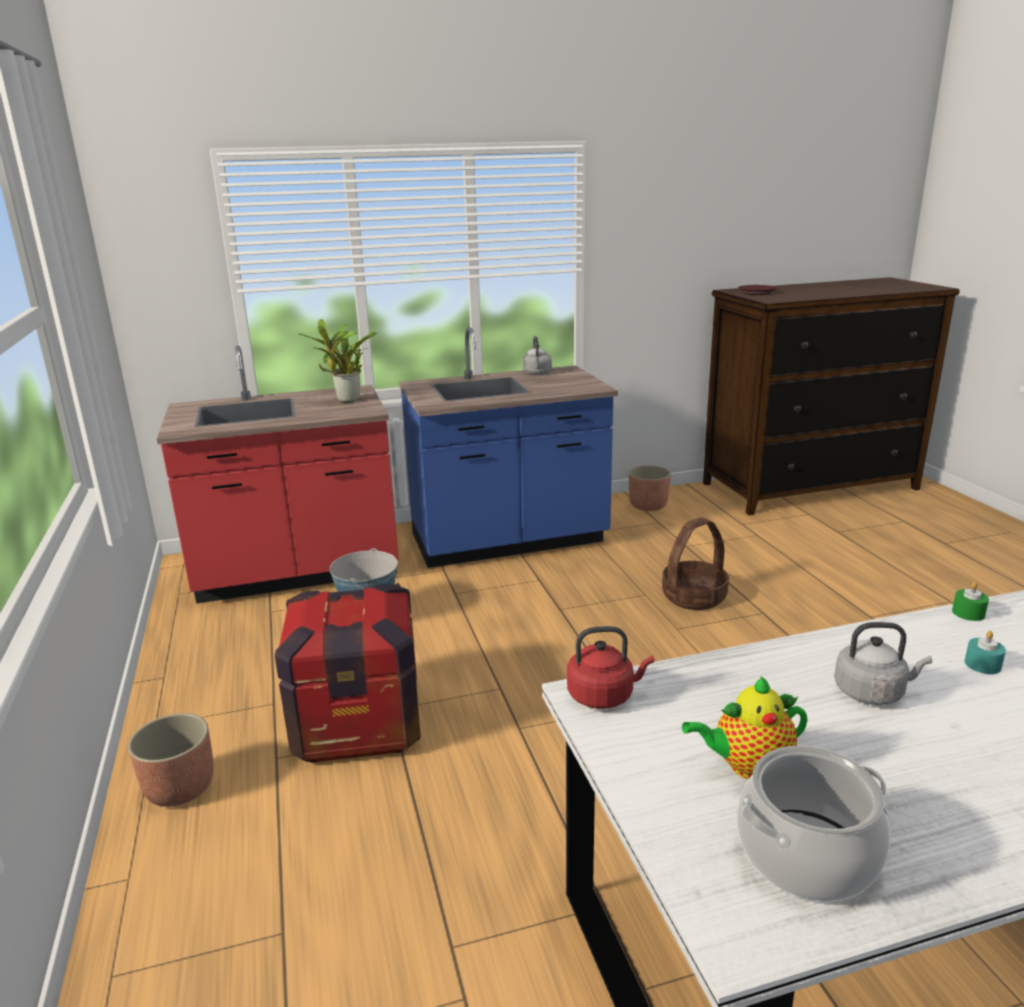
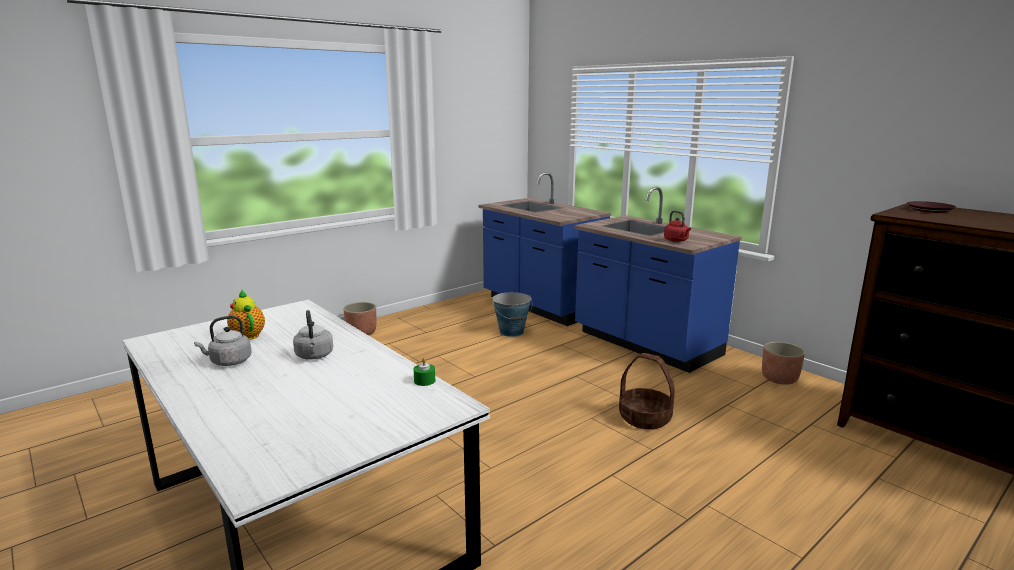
camera: 65 degrees right, 5 degrees down
red counter [157,345,399,604] -> blue counter [479,172,611,326]
crate [275,584,421,763] -> none
potted plant [299,319,377,403] -> none
grey kettle [523,336,552,375] -> grey kettle moved to [194,316,251,366]
red kettle [567,626,654,709] -> red kettle moved to [664,210,691,242]
cooking pot [736,746,890,902] -> none
turquoise candle [965,631,1006,674] -> none

